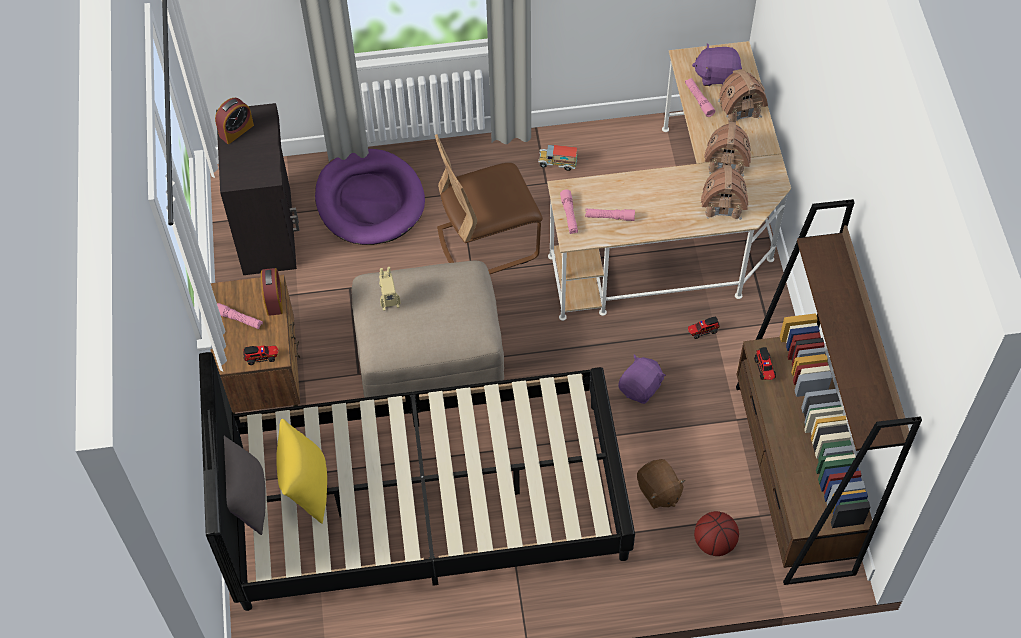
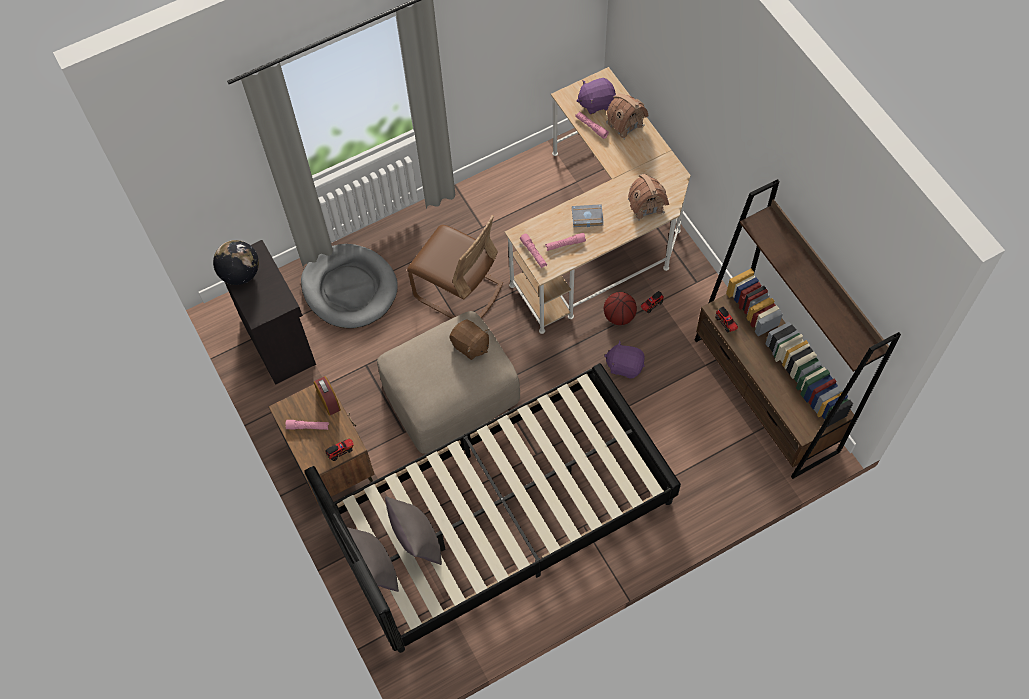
camera: 20 degrees left, 5 degrees up
alarm clock [215,98,254,144] -> globe [213,240,259,285]
yellow pillow [276,419,327,524] -> grey pillow [385,496,442,565]
purple dog bed [315,149,425,245] -> grey dog bed [301,244,398,328]
toy robot [379,267,401,311] -> none
brown chair [435,134,543,274] -> brown chair turned 105 degrees counterclockwise [407,215,503,319]
toy truck [538,145,577,171] -> none
purple plush toy [618,355,666,404] -> purple plush toy turned 90 degrees counterclockwise [604,340,645,379]
brown plush toy [637,459,686,509] -> brown plush toy moved to [450,320,489,360]
basketball [694,511,739,556] -> basketball moved to [604,292,637,325]
toy house [704,122,751,176] -> none
none -> grey book [572,204,604,227]

